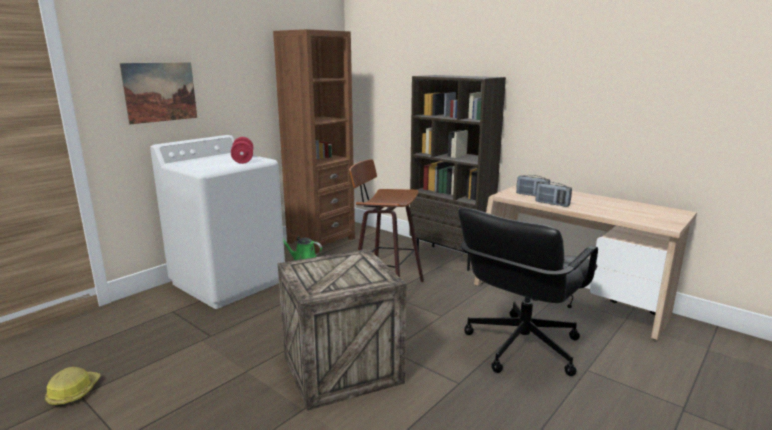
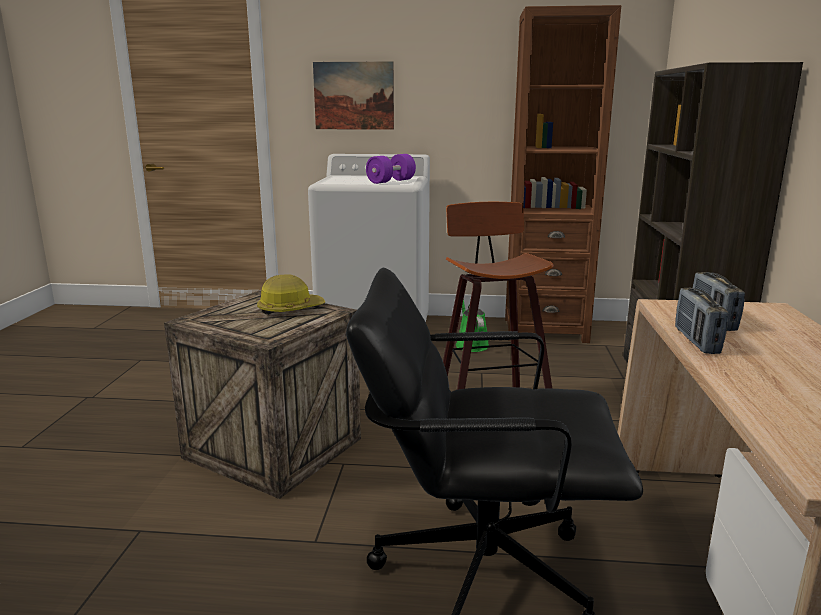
camera: 55 degrees right, 0 degrees up
hard hat [45,367,101,407] -> hard hat moved to [257,274,325,315]
red dumbbell [231,137,253,164] -> purple dumbbell [366,154,416,184]

